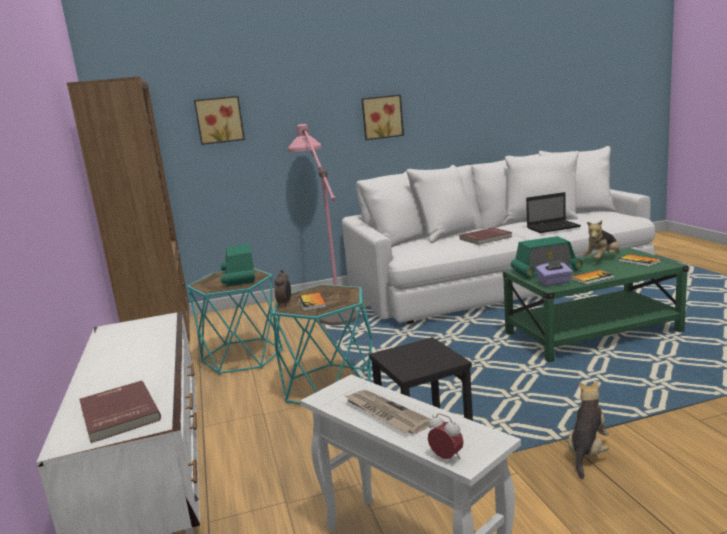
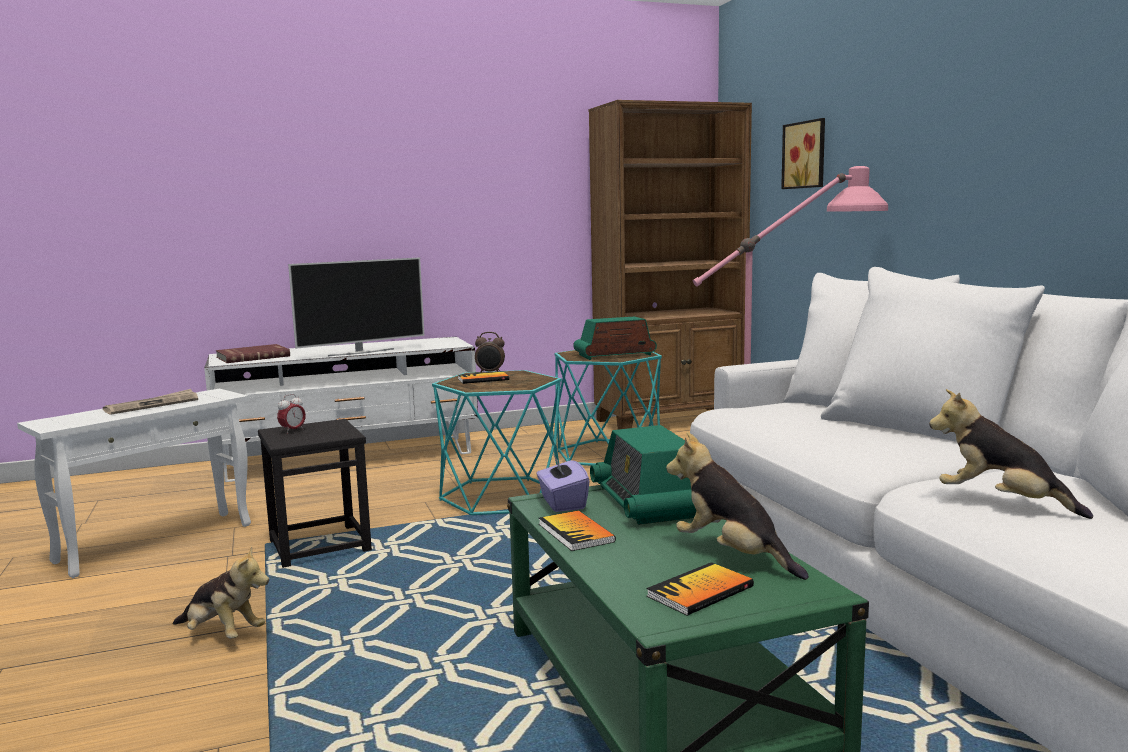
camera: 85 degrees right, 5 degrees down
picture [361,95,404,140] -> none
alarm clock [428,413,464,459] -> alarm clock moved to [277,394,306,434]
red book [459,228,512,245] -> none
laptop [526,192,581,233] -> plush toy [929,389,1093,519]
none -> television [288,258,424,356]

